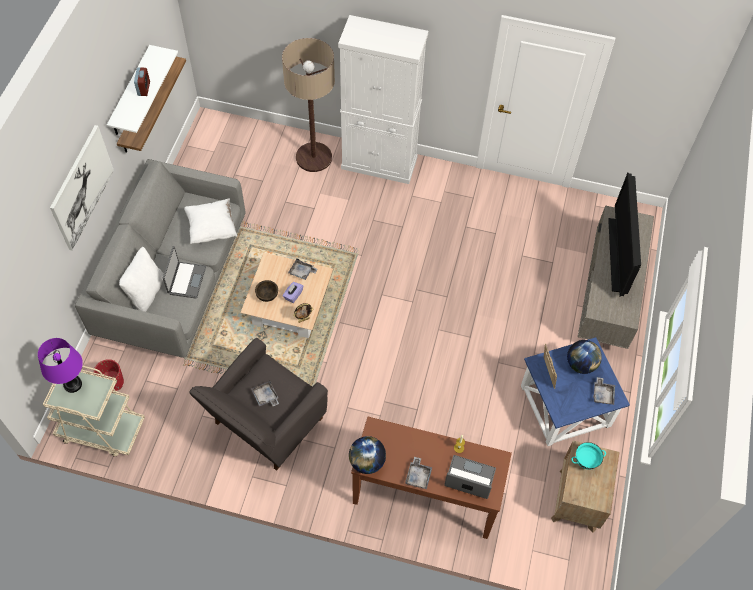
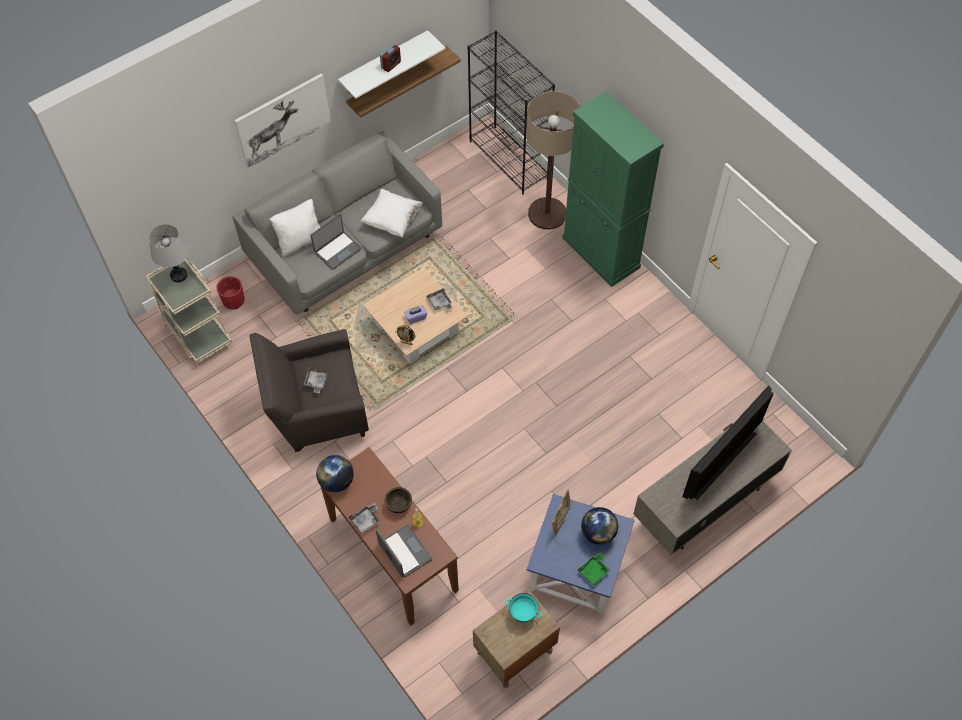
camera: 40 degrees right, 0 degrees up
purple table lamp [38,338,83,393] -> grey table lamp [149,224,189,282]
brown bowl [255,280,278,302] -> brown bowl moved to [385,487,412,513]
white cabinet [338,15,428,184] -> green cabinet [563,92,664,287]
grey tray [593,377,615,405] -> green tray [578,553,610,586]
none -> black bookcase [467,30,555,195]

